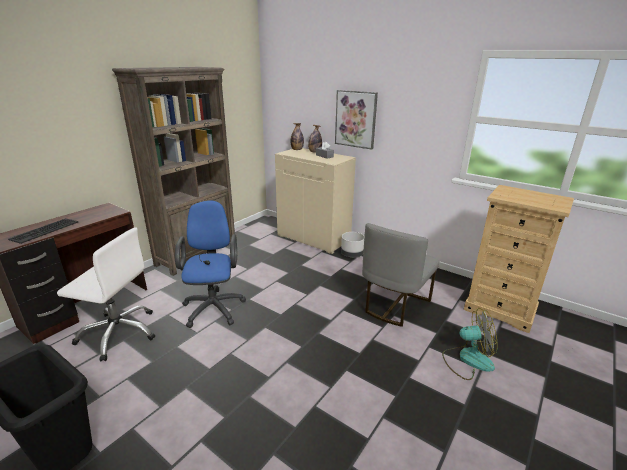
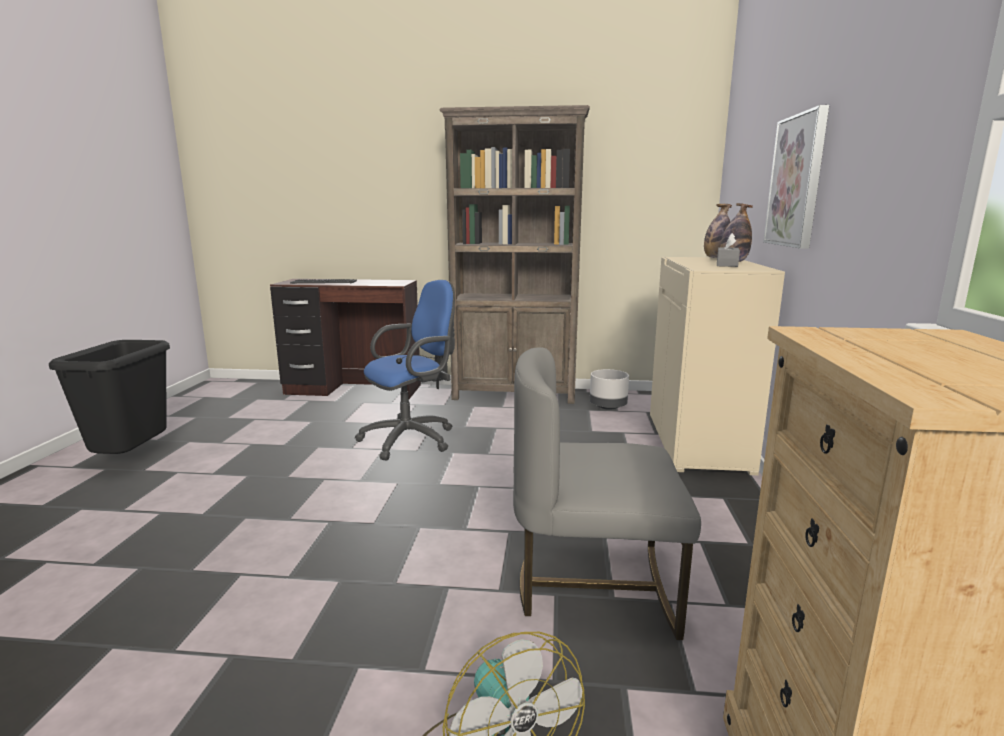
camera: 60 degrees right, 10 degrees down
white office chair [57,227,155,361] -> none
grey planter [341,232,364,258] -> grey planter moved to [590,369,629,410]

